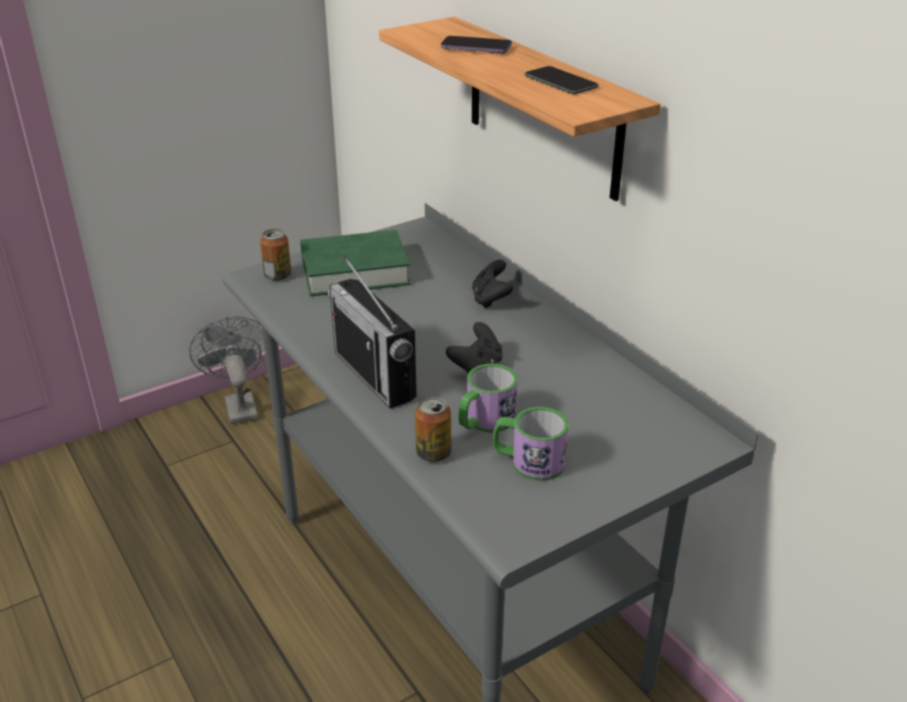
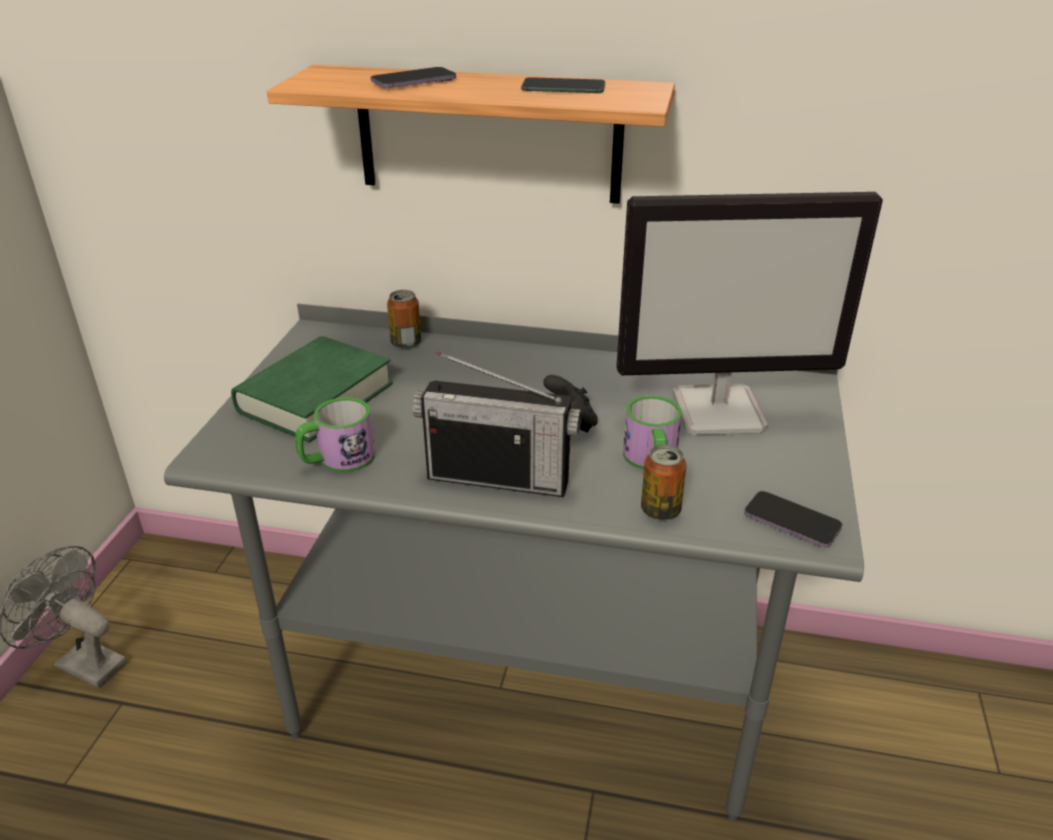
camera: 45 degrees left, 0 degrees up
can [260,229,291,281] -> can moved to [387,290,421,349]
black game controller [472,260,513,309] -> none
mug [493,407,568,481] -> mug moved to [295,397,375,473]
none -> monitor [617,192,883,435]
none -> phone [744,491,842,548]

